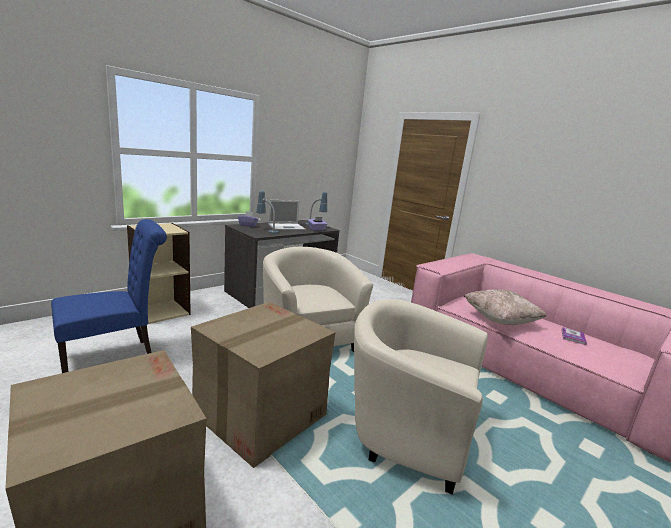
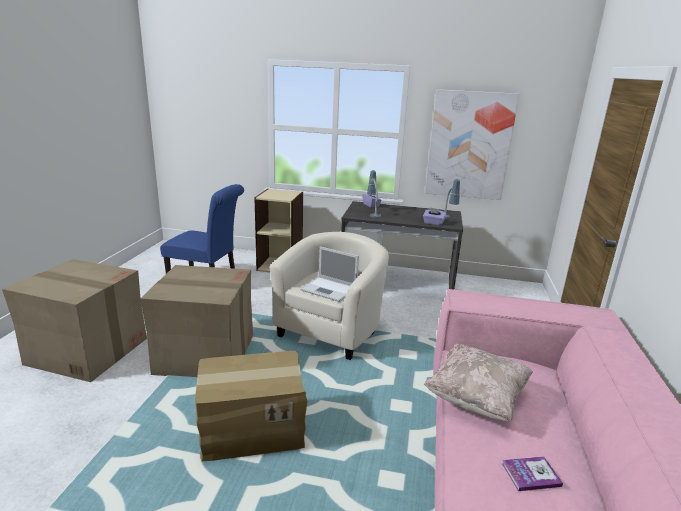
camera: 55 degrees right, 5 degrees up
laptop [268,200,306,230] -> laptop moved to [300,246,359,302]
beige armchair [354,299,488,495] -> cardboard box [195,351,307,461]
none -> picture [425,89,519,200]

